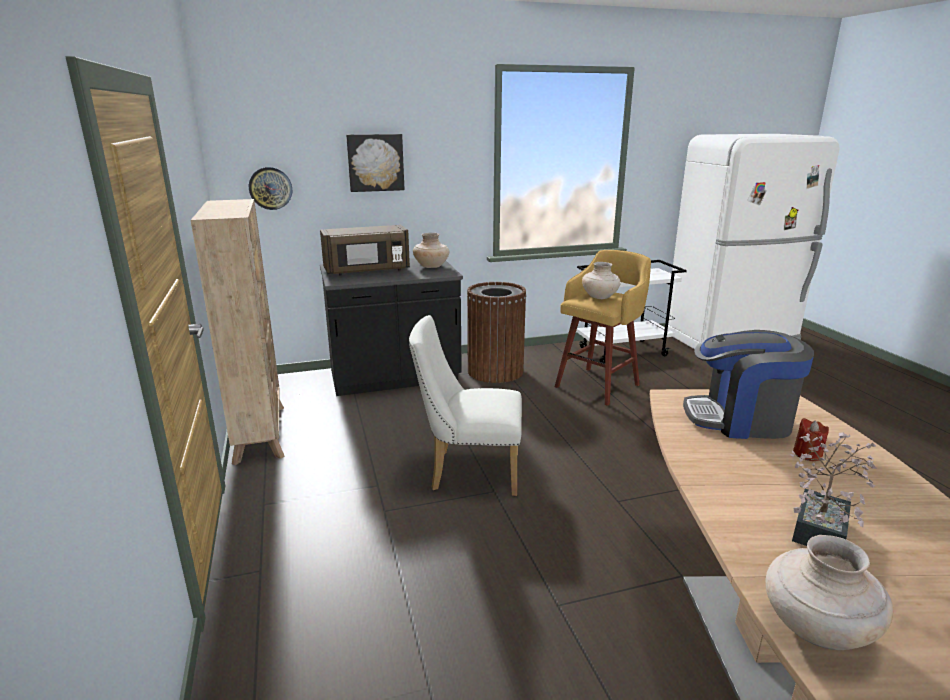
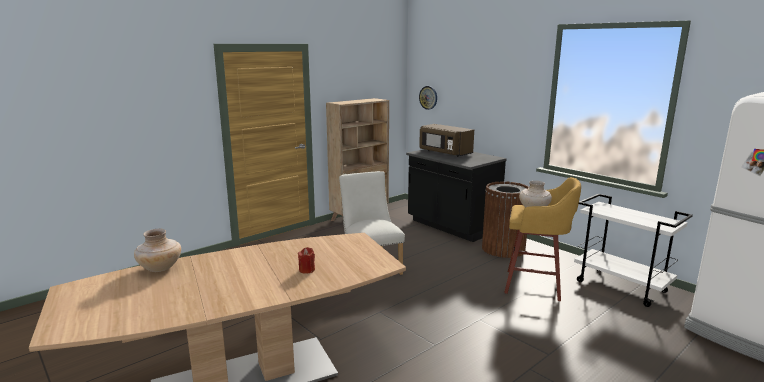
camera: 65 degrees right, 5 degrees down
picture [346,134,405,192] -> none
beige vase [413,233,449,268] -> none
coffee machine [683,330,814,439] -> none
potted plant [790,432,877,546] -> none

